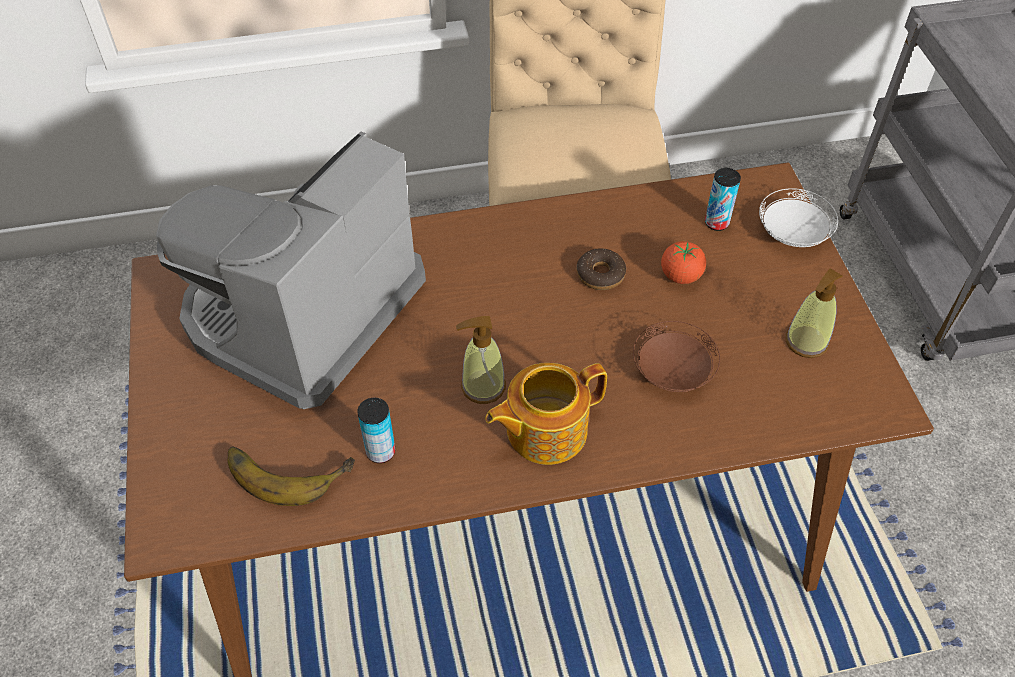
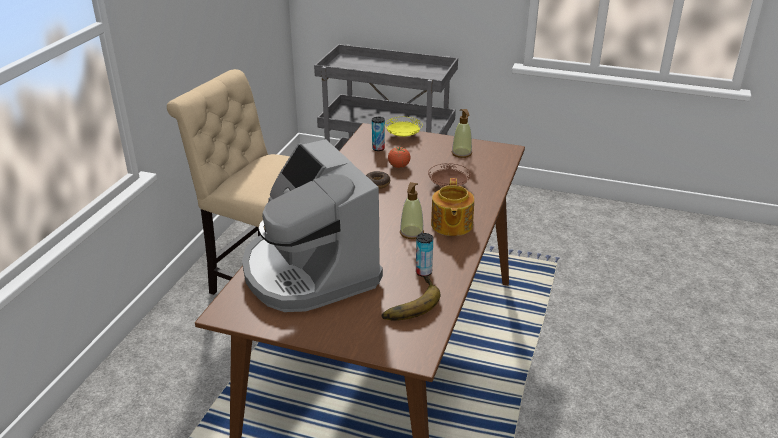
camera: 60 degrees left, 20 degrees down
white plate [759,188,838,247] -> yellow plate [385,117,422,137]

